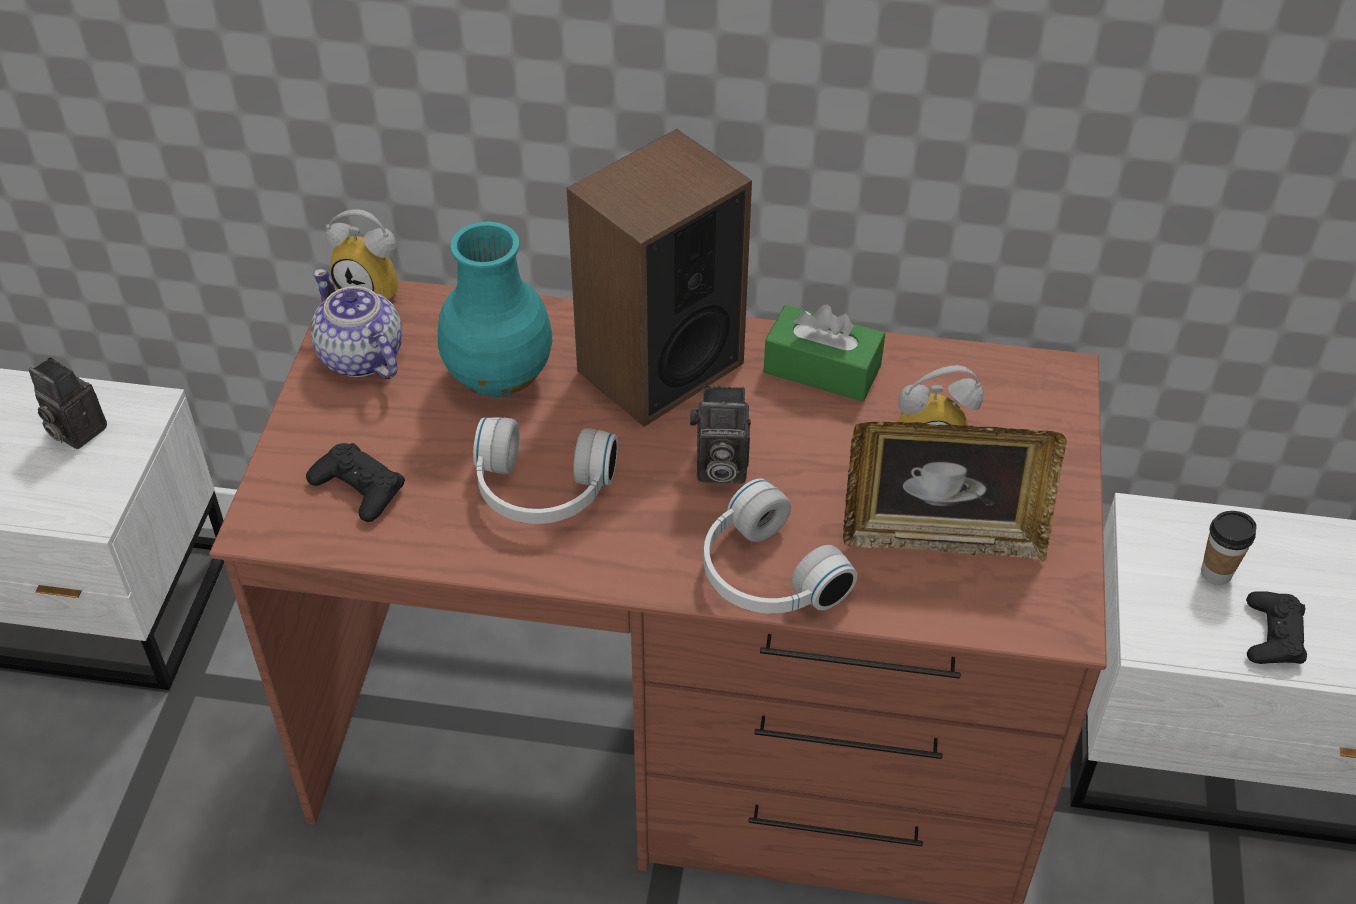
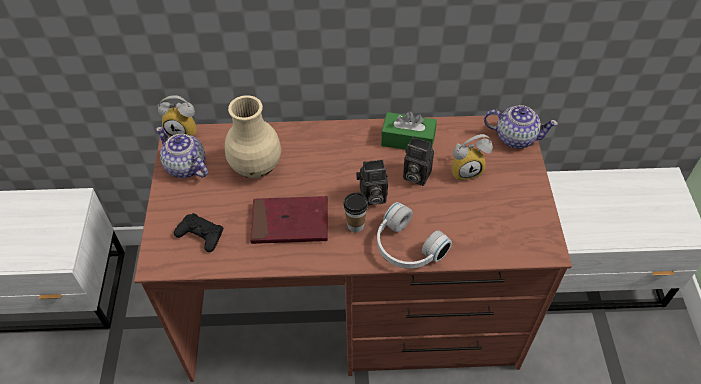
camera: 10 degrees left, 5 degrees up
camera [29,357,107,449] -> camera moved to [403,137,434,186]
turquoise vase [438,222,552,397] -> beige vase [225,95,281,178]
white headphones [473,417,618,524] -> red book [250,196,328,244]
speaker [567,129,752,427] -> none
picture frame [843,422,1067,561] -> none
cup [1201,511,1257,585] -> cup moved to [343,192,368,232]
black game controller [1246,591,1307,664] -> none
none -> teapot [484,105,558,148]

